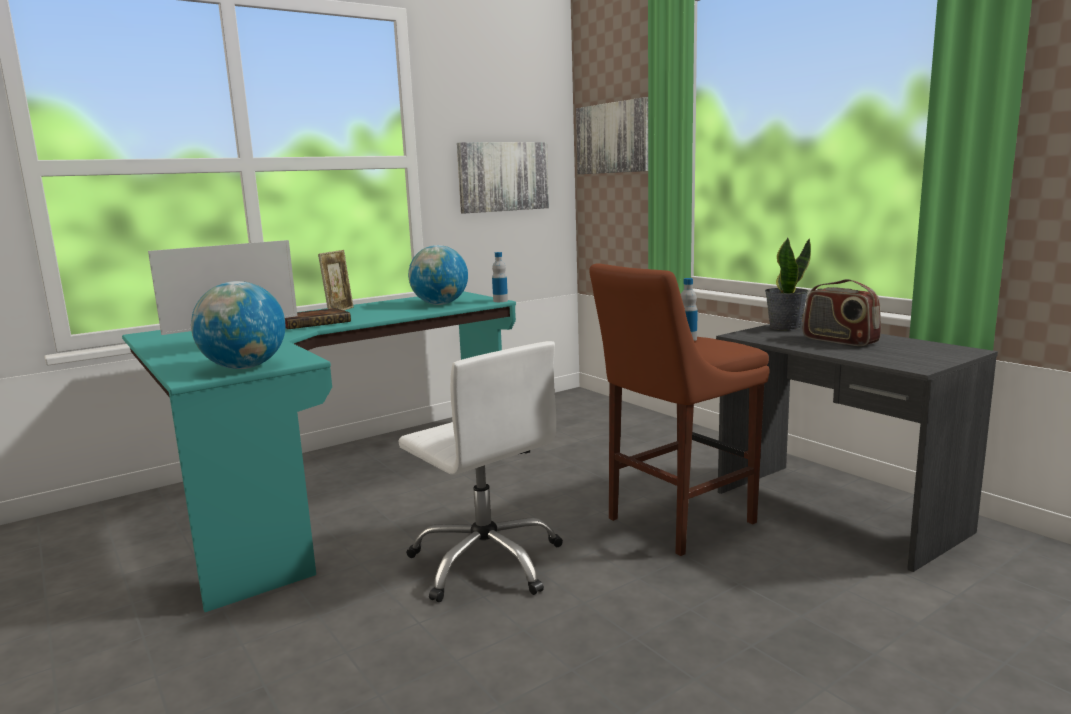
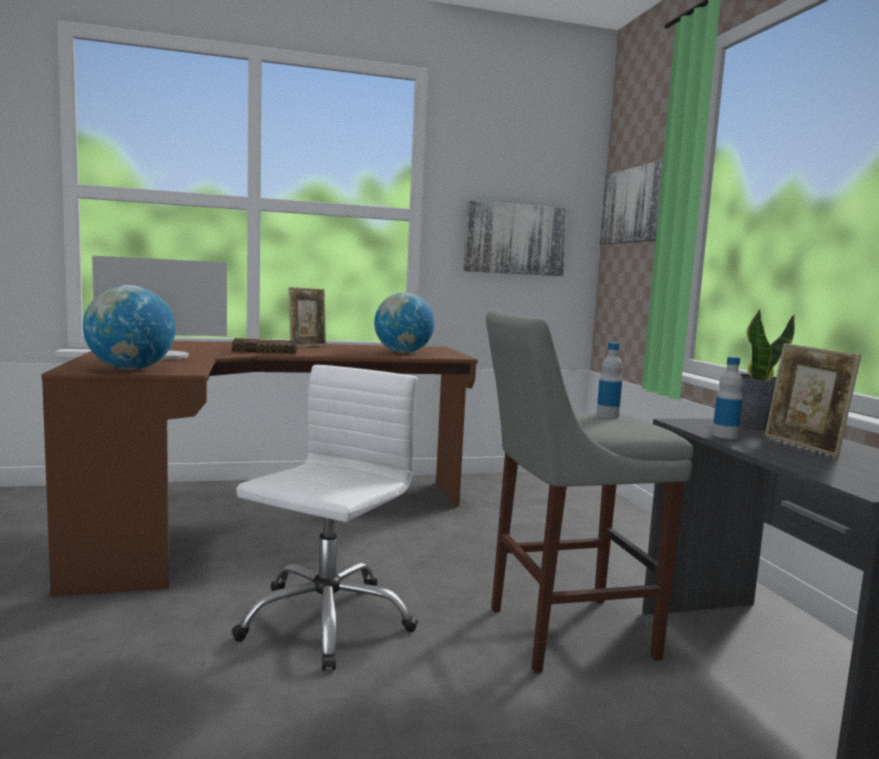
camera: 20 degrees right, 5 degrees down
turquoise desk [122,291,516,612] -> brown desk [41,341,478,596]
white office chair [398,341,563,602] -> white office chair turned 135 degrees counterclockwise [232,365,418,671]
bottle [492,252,508,302] -> bottle moved to [712,357,743,439]
brown stool [589,263,770,556] -> grey stool [486,310,693,673]
radio [803,279,881,346] -> picture frame [765,343,861,457]

